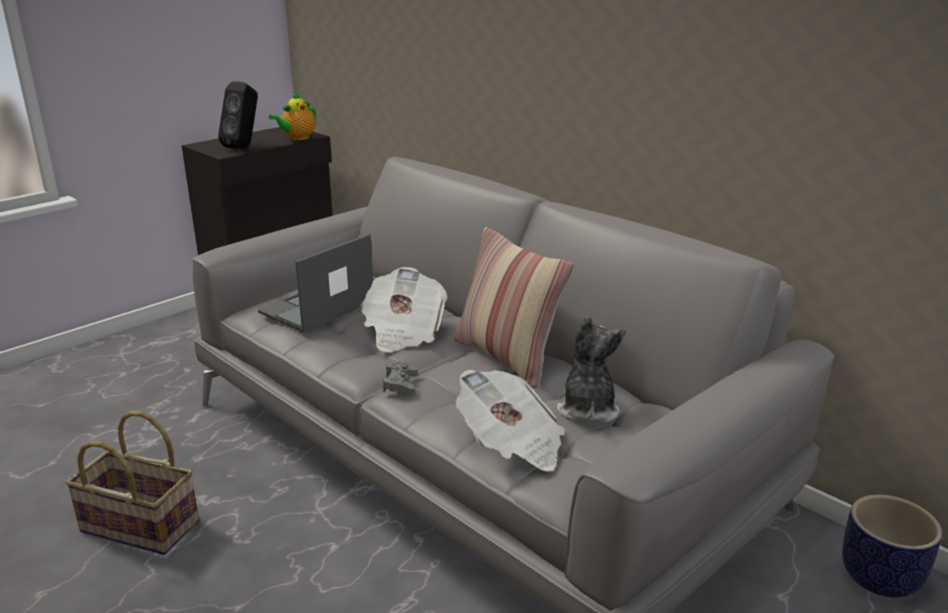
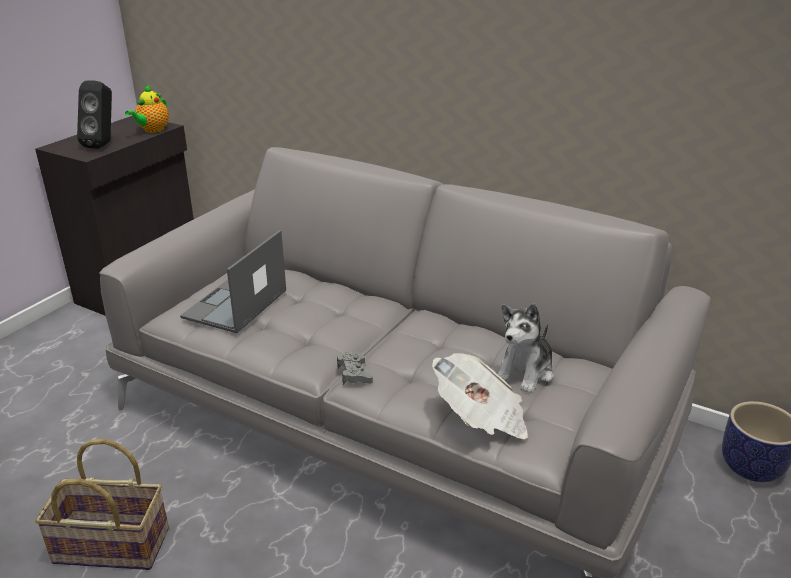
camera: 15 degrees left, 5 degrees up
newspaper [361,267,447,352] -> none
pillow [454,227,574,388] -> none
plush toy [557,316,626,423] -> plush toy turned 135 degrees counterclockwise [497,303,554,393]

